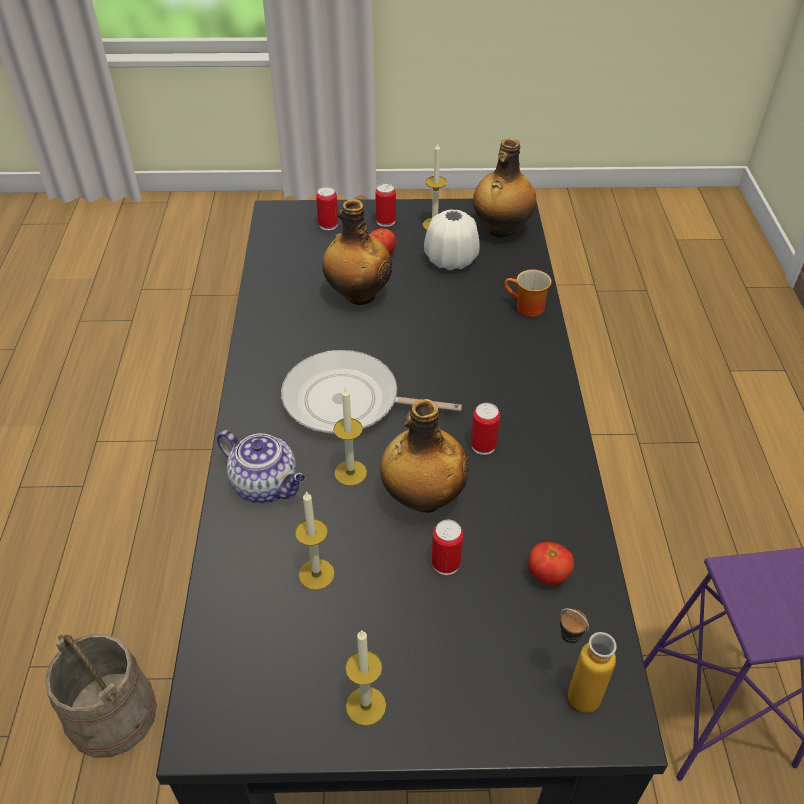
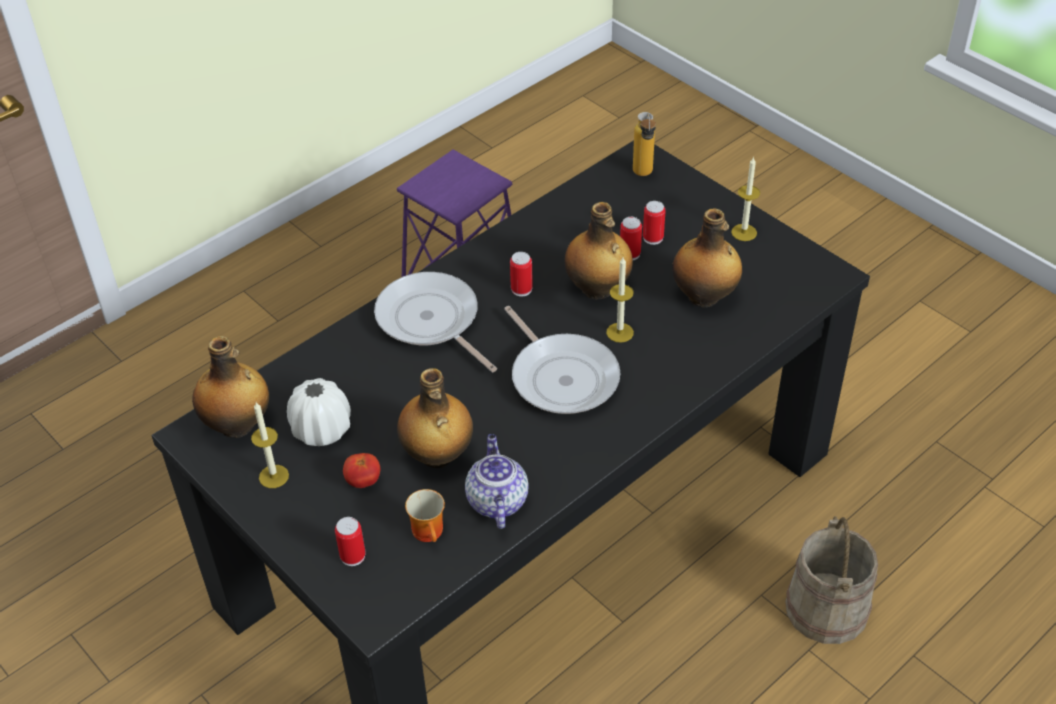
camera: 130 degrees left, 0 degrees up
teapot [217,430,305,503] -> teapot moved to [465,434,529,529]
candle [295,491,335,590] -> bottle [672,208,742,307]
can [375,183,396,227] -> can moved to [643,201,666,245]
mug [504,270,552,317] -> mug moved to [405,489,445,542]
tomato [528,542,574,585] -> none
none -> frying pan [374,272,497,372]

